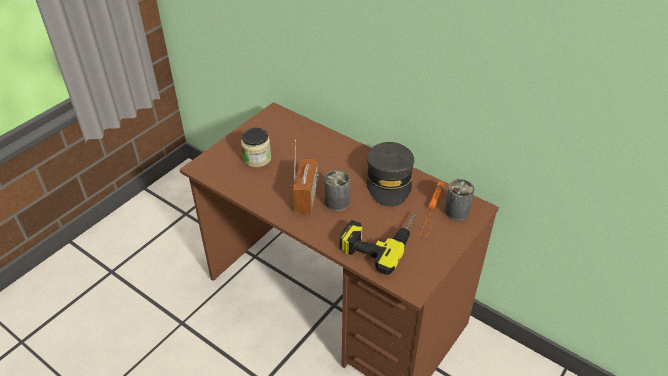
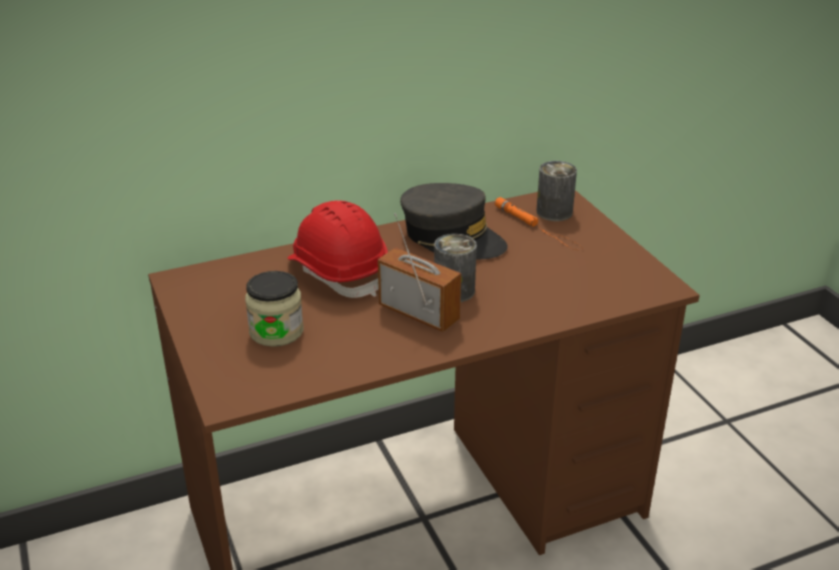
camera: 60 degrees left, 10 degrees down
power drill [340,212,418,275] -> none
none -> red hard hat [287,201,388,298]

